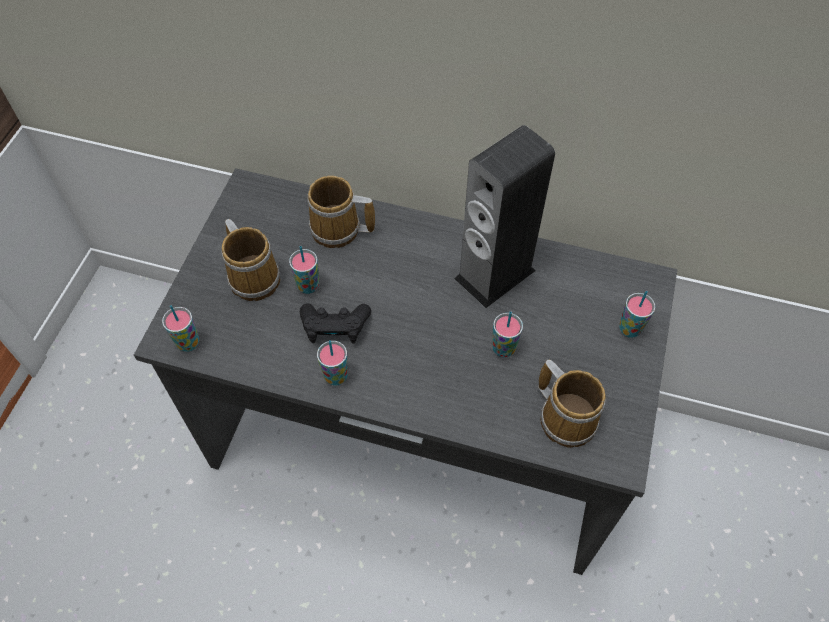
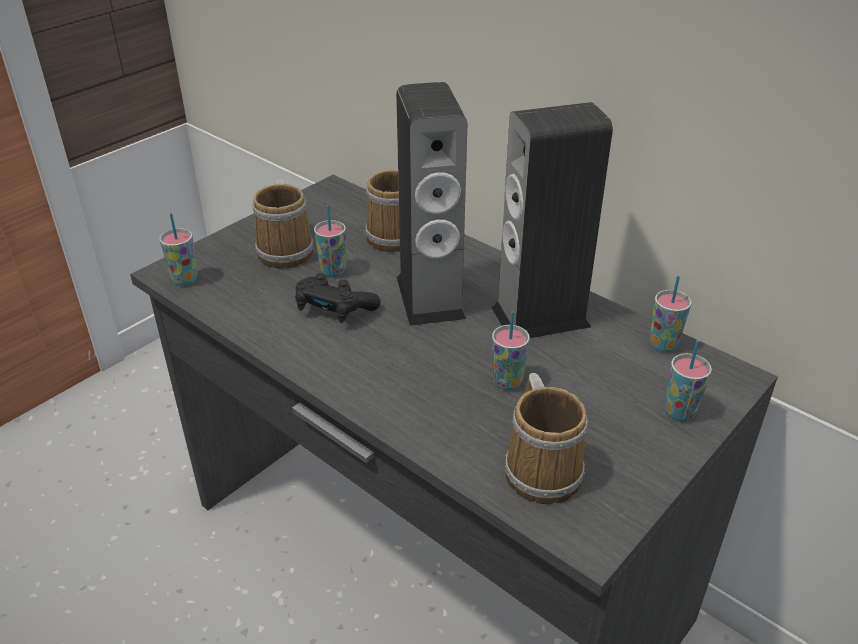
camera: 25 degrees right, 20 degrees down
cup [317,340,348,385] -> cup moved to [650,275,692,353]
none -> speaker [396,82,467,326]

